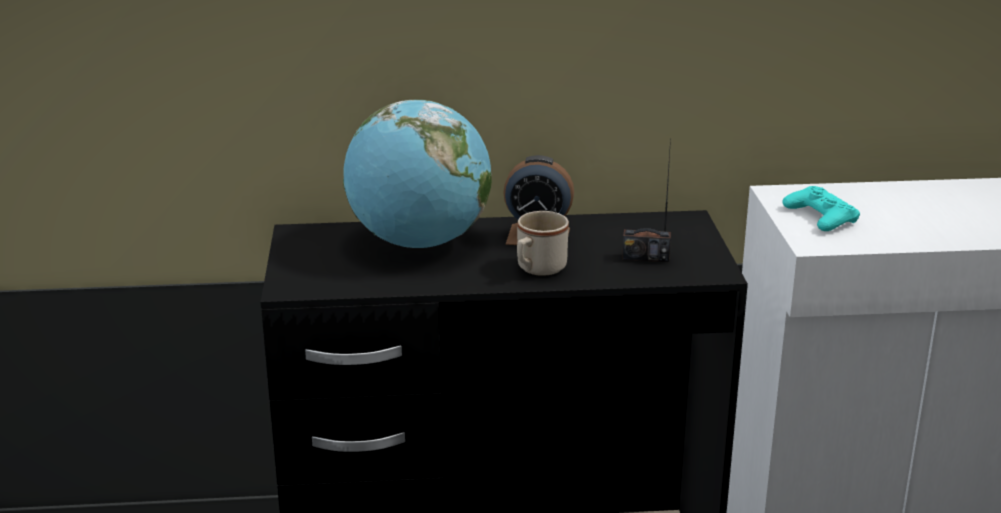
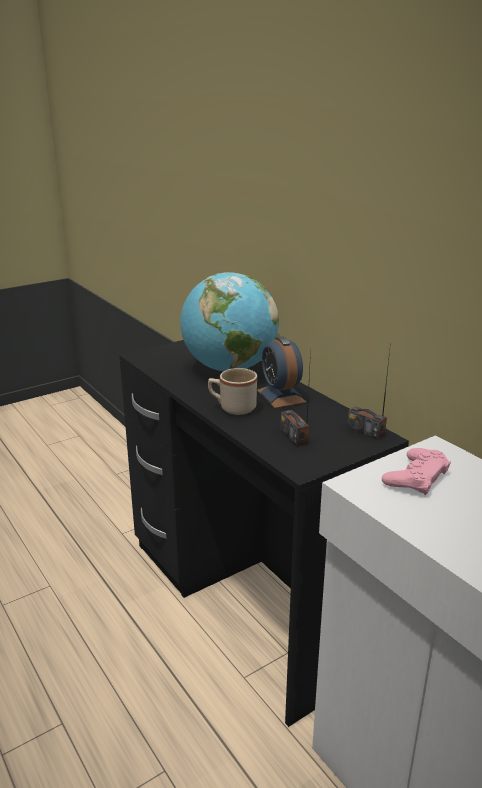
camera: 60 degrees right, 0 degrees up
turquoise game controller [783,186,860,231] -> pink game controller [382,448,451,495]
none -> radio [347,342,391,440]

